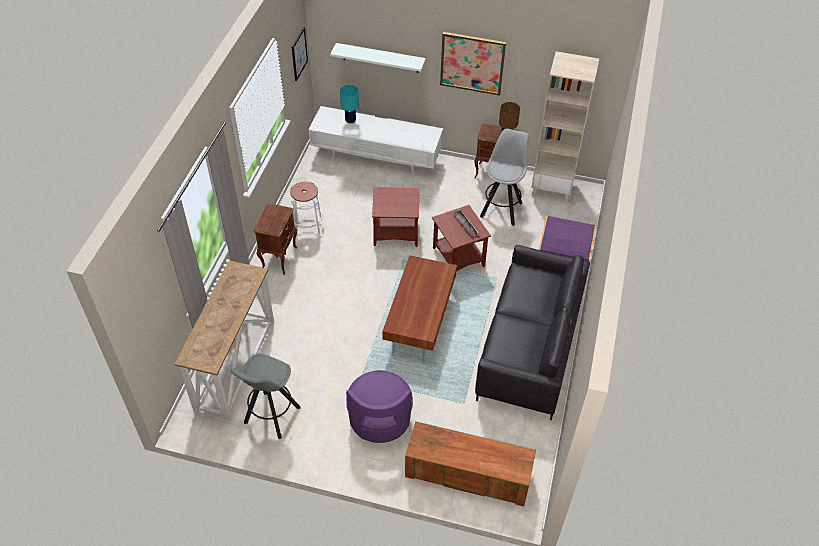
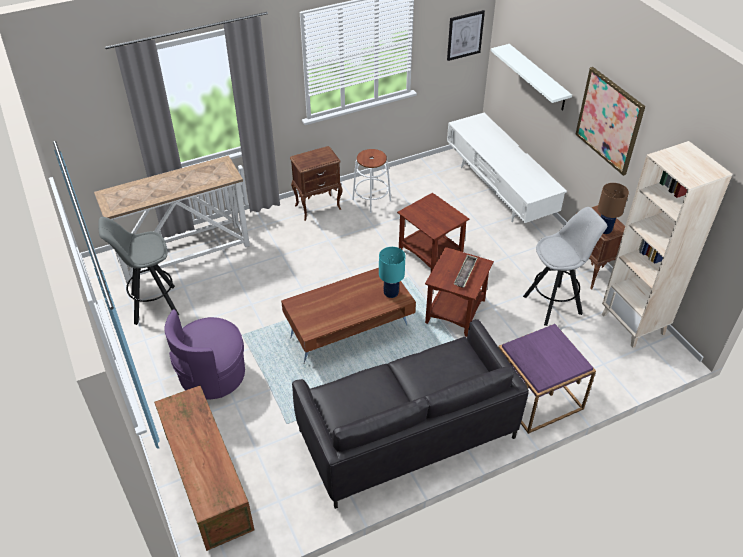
camera: 50 degrees right, 5 degrees down
turquoise table lamp [340,85,359,123] -> turquoise table lamp moved to [379,247,405,298]

